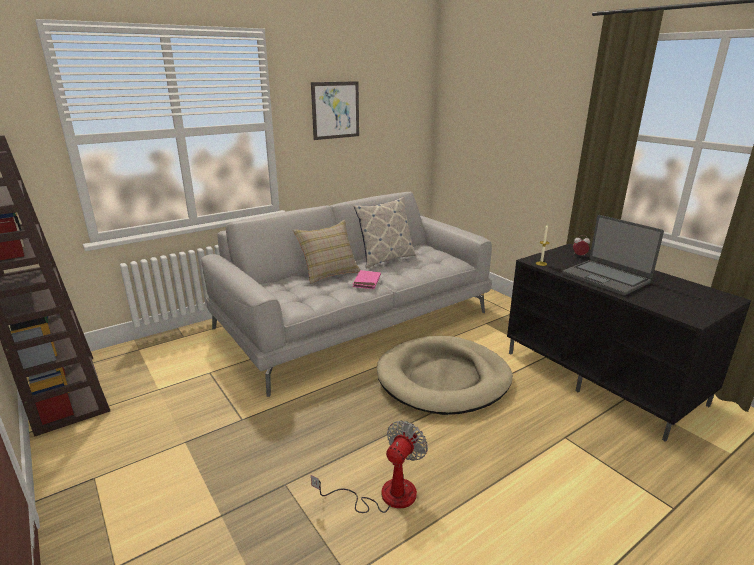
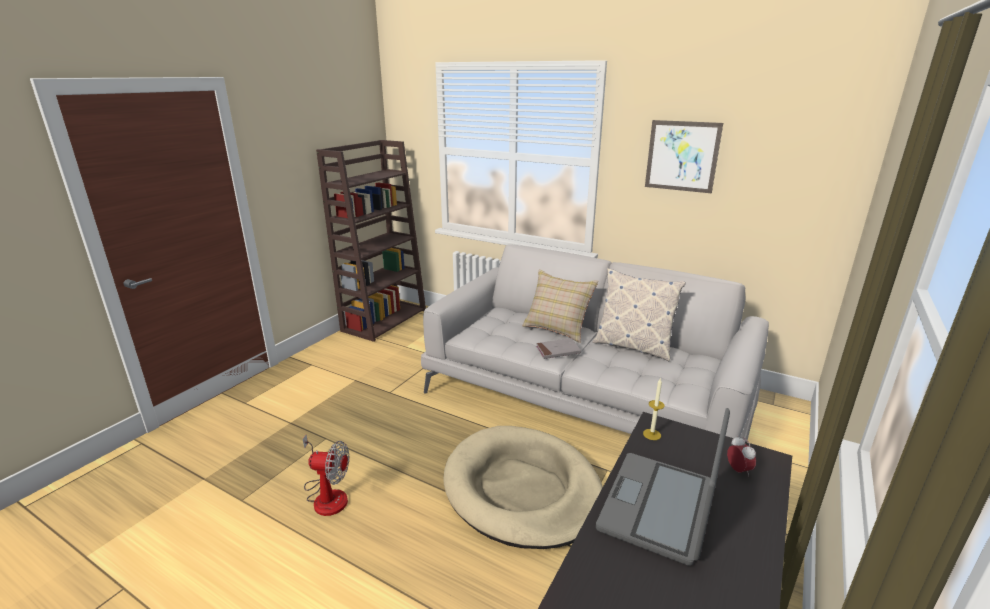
camera: 65 degrees right, 0 degrees up
pink book [353,270,381,289] -> grey book [536,338,581,359]

